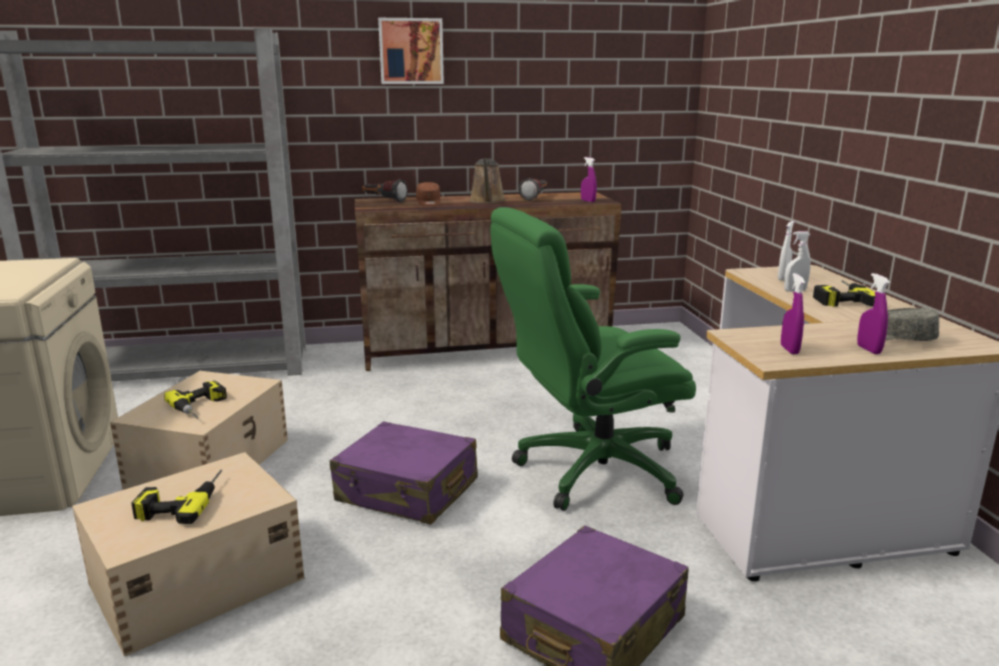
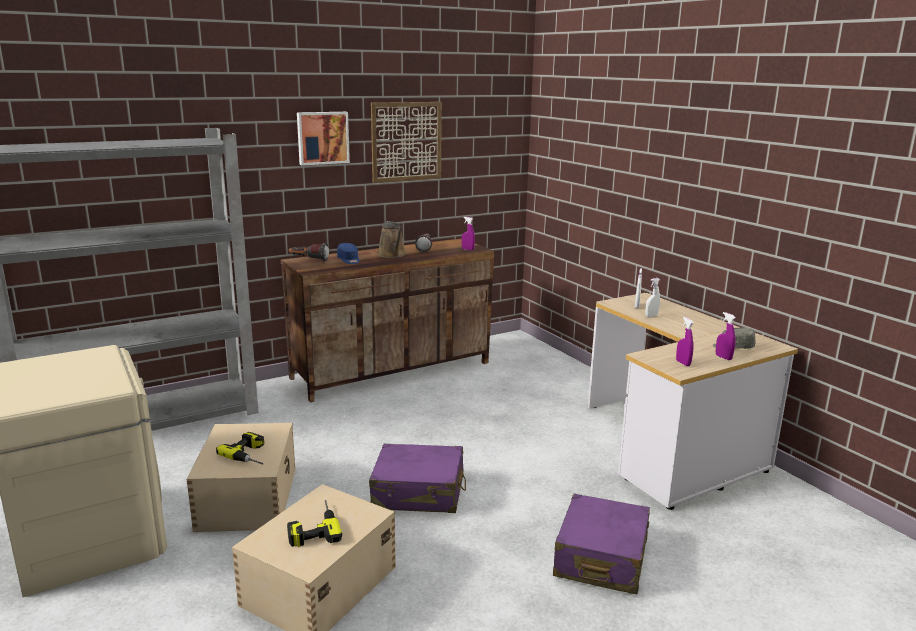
camera: 20 degrees left, 0 degrees up
brown cap [416,182,440,206] -> blue cap [337,243,360,264]
green office chair [491,207,696,511] -> none
power drill [813,280,876,307] -> none
none -> picture [371,99,442,183]

